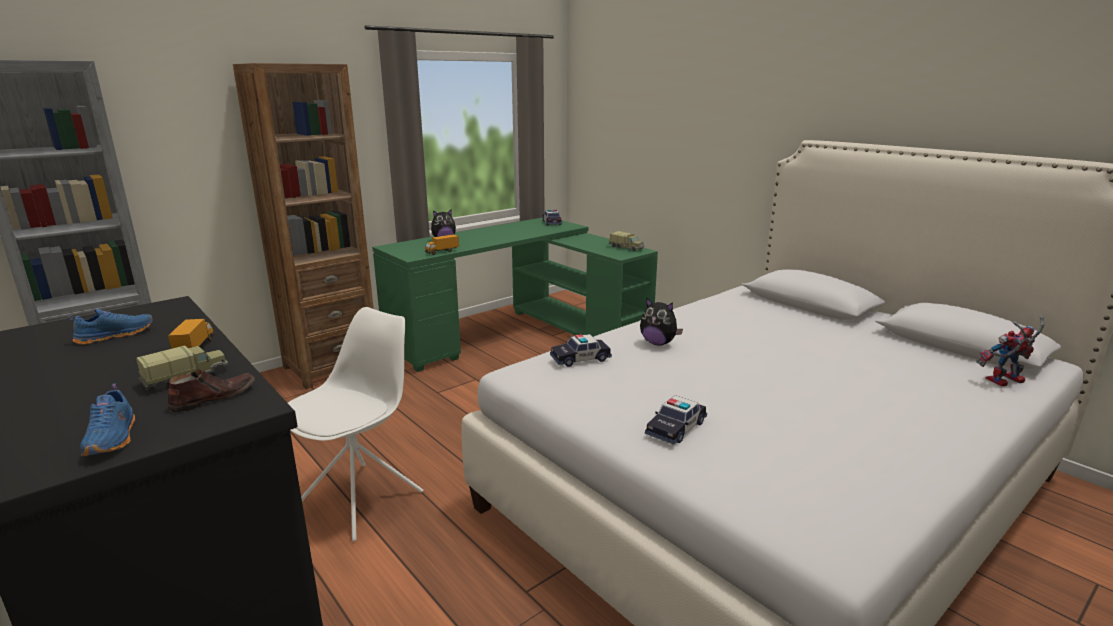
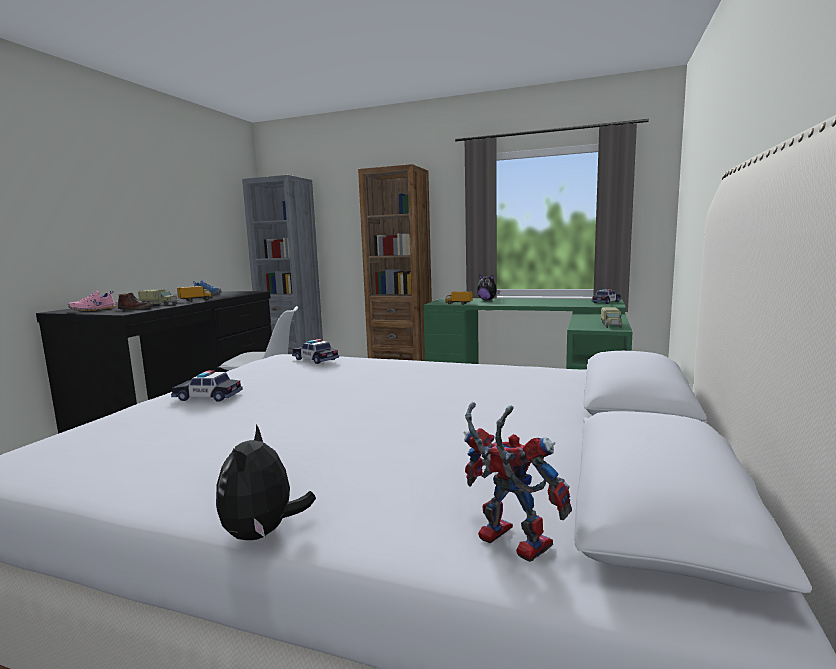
camera: 60 degrees right, 10 degrees down
blue shoe [80,383,135,456] -> pink shoe [68,291,116,311]
plush toy [640,298,683,345] -> plush toy moved to [216,424,316,540]

